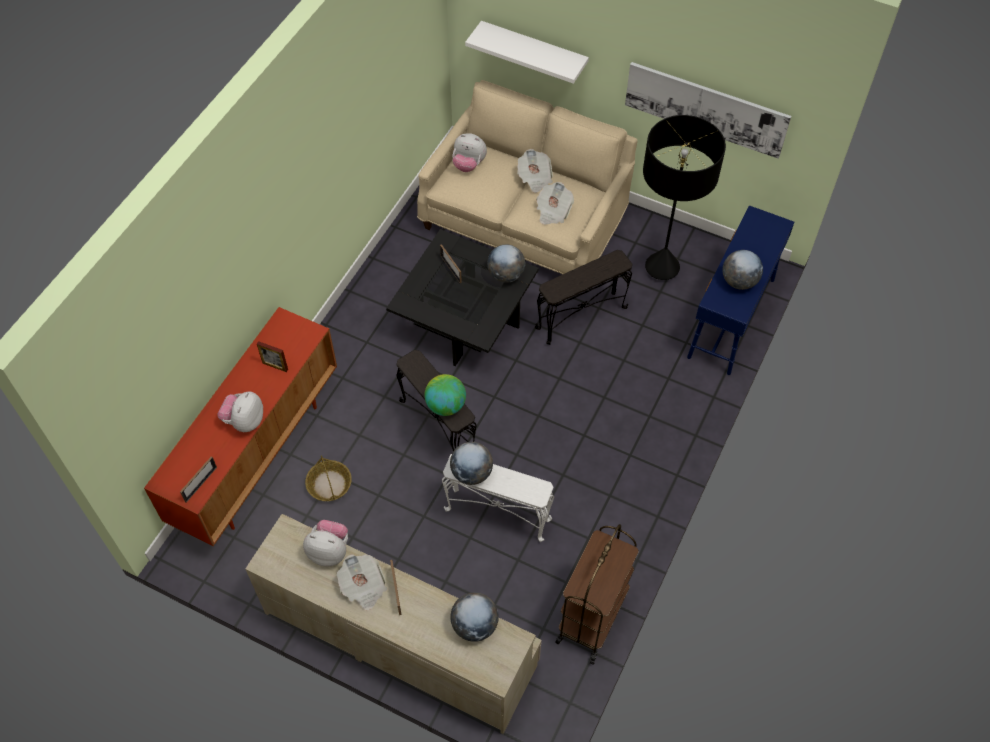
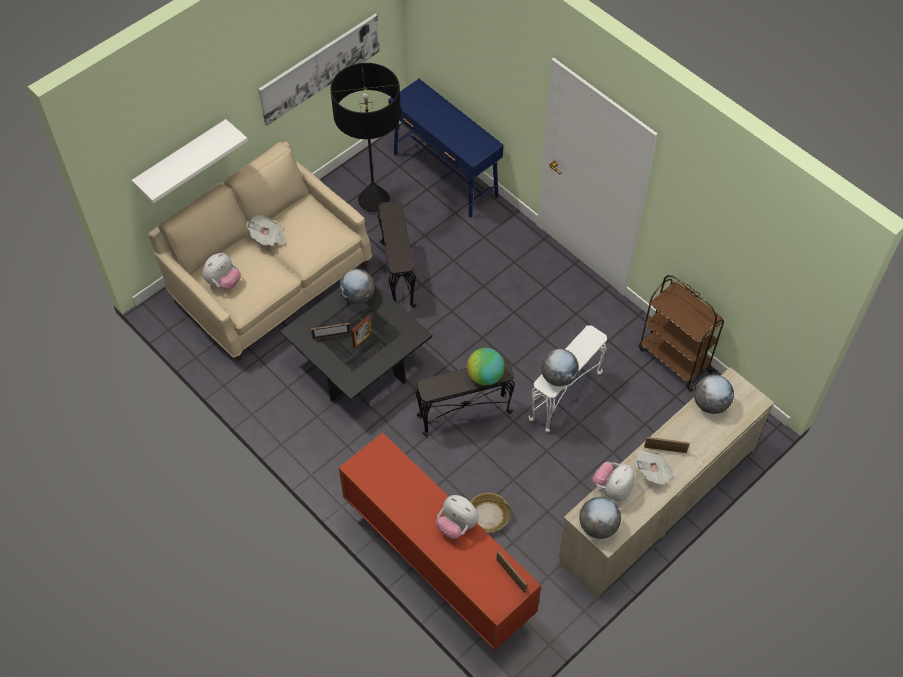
camera: 70 degrees left, 0 degrees up
picture frame [257,341,288,372] -> picture frame moved to [351,315,372,348]
newspaper [536,182,574,224] -> none
globe [722,250,763,290] -> globe moved to [579,497,621,539]

